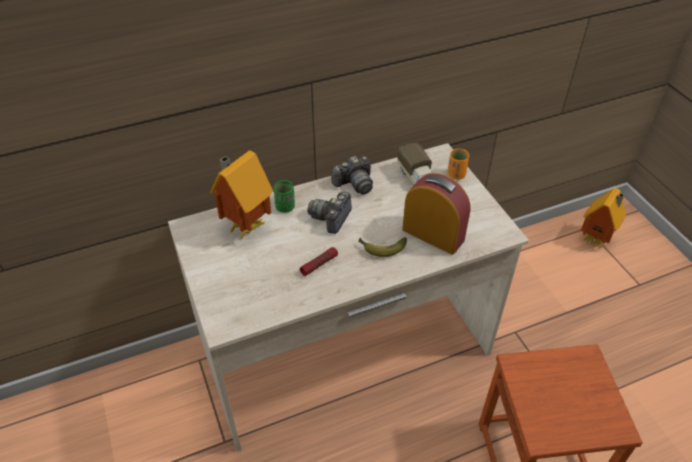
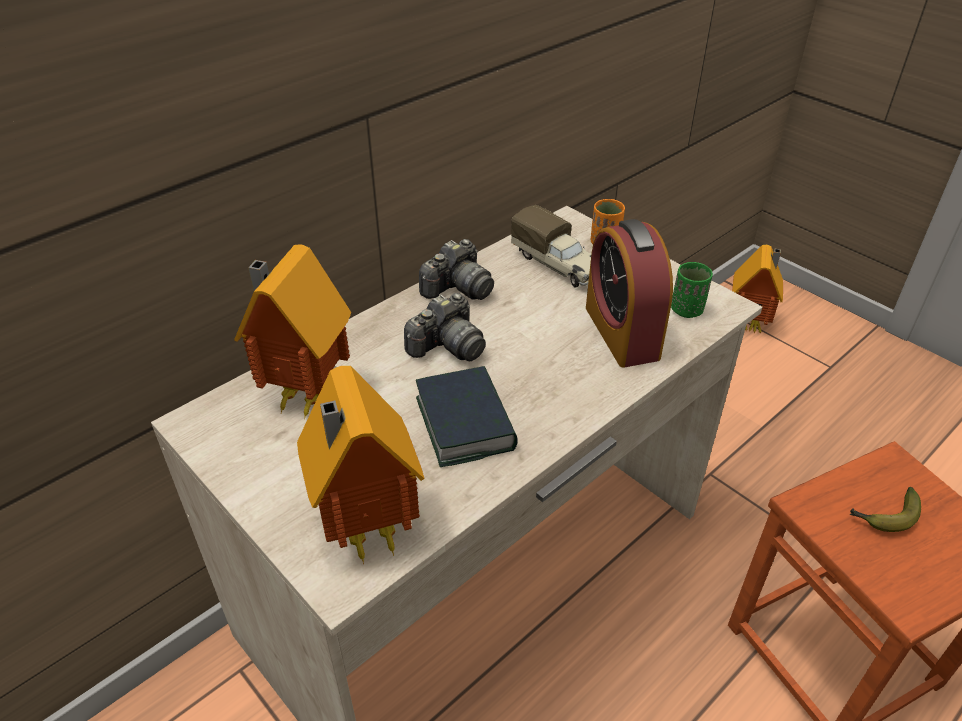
camera: 20 degrees left, 5 degrees down
green cup [273,180,295,213] -> green cup moved to [671,262,713,318]
flashlight [300,247,338,276] -> book [416,366,518,467]
camera [307,191,352,234] -> camera turned 135 degrees counterclockwise [404,293,486,361]
banana [359,237,407,257] -> banana moved to [850,487,921,532]
alarm clock [402,173,471,255] -> alarm clock turned 120 degrees counterclockwise [586,219,673,367]
none -> toy house [297,366,424,564]

